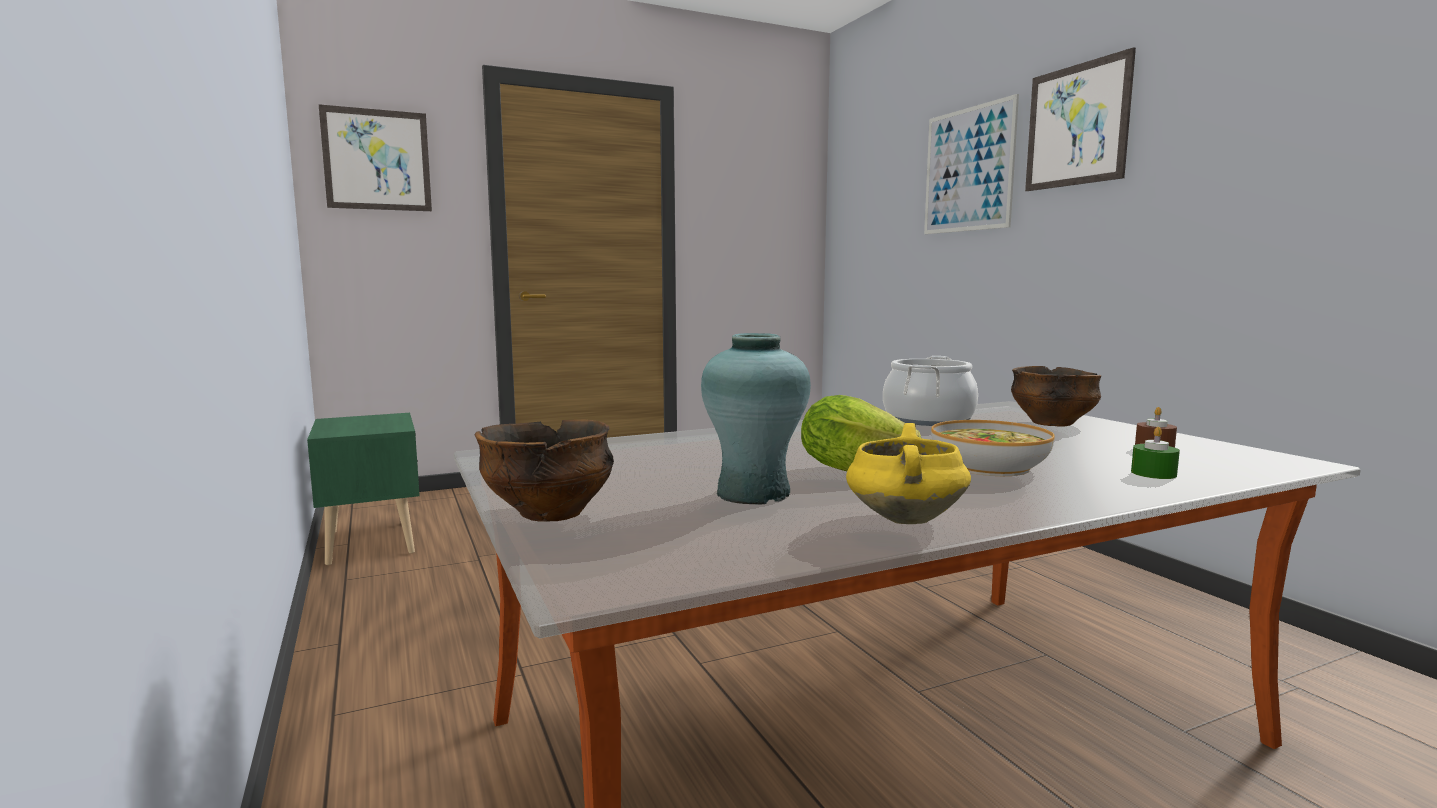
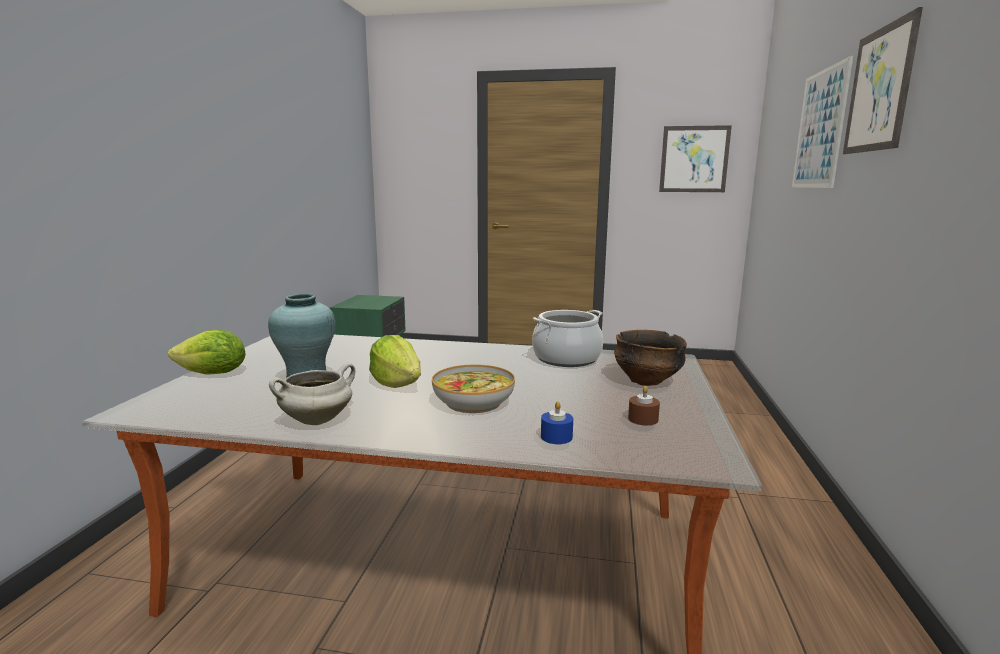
camera: 35 degrees right, 5 degrees up
picture [319,104,432,211] -> picture moved to [659,125,732,192]
bowl [474,419,614,522] -> lettuce [168,329,246,375]
yellow cooking pot [846,423,971,524] -> white cooking pot [269,363,355,425]
green candle [1131,427,1180,479] -> blue candle [541,401,573,444]

